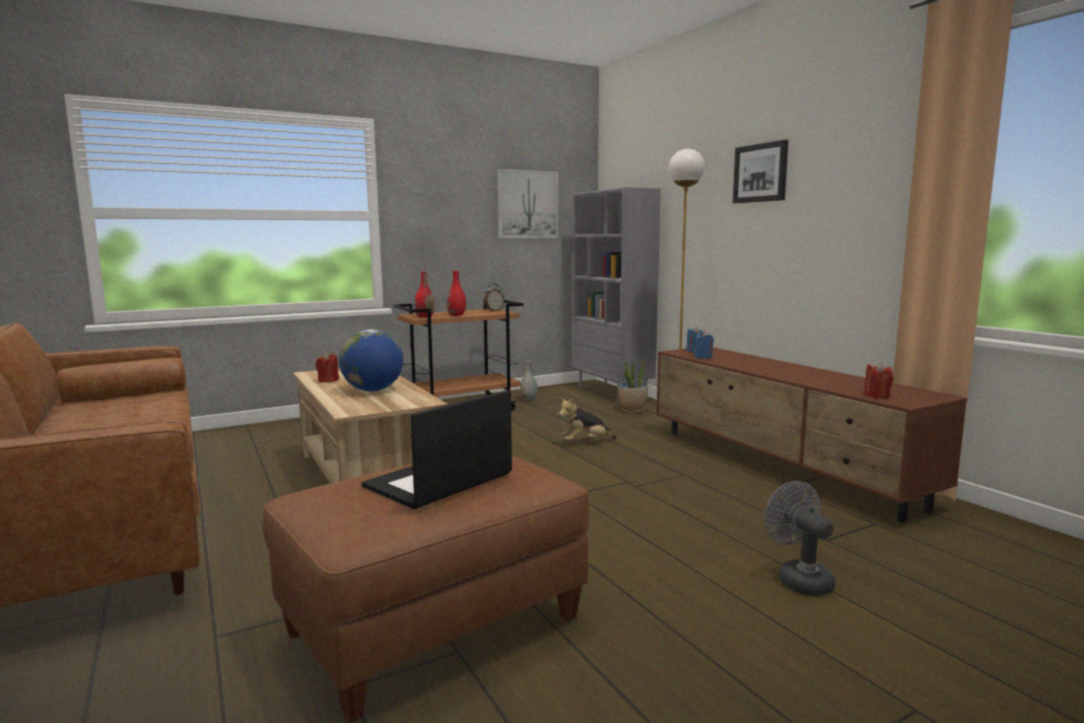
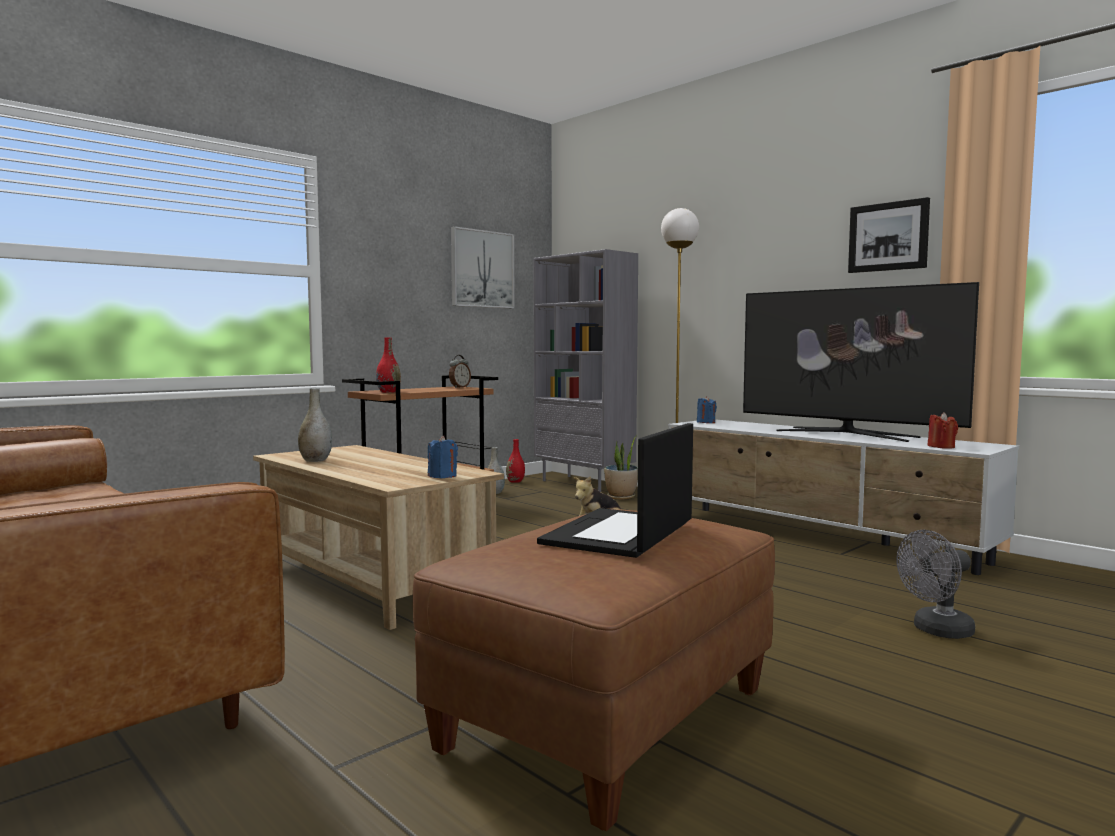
camera: 15 degrees left, 5 degrees down
red candle [316,352,339,383] -> grey vase [298,388,332,462]
globe [339,329,403,391] -> none
red vase [446,271,466,316] -> red vase moved to [506,439,525,483]
brown tv stand [656,347,968,523] -> white tv stand [668,419,1019,575]
blue candle [694,332,714,359] -> blue candle moved to [428,436,458,478]
picture [733,140,788,203] -> picture moved to [848,197,930,273]
grey fan [764,481,835,596] -> grey fan turned 75 degrees counterclockwise [896,530,975,639]
none -> television [743,282,979,442]

